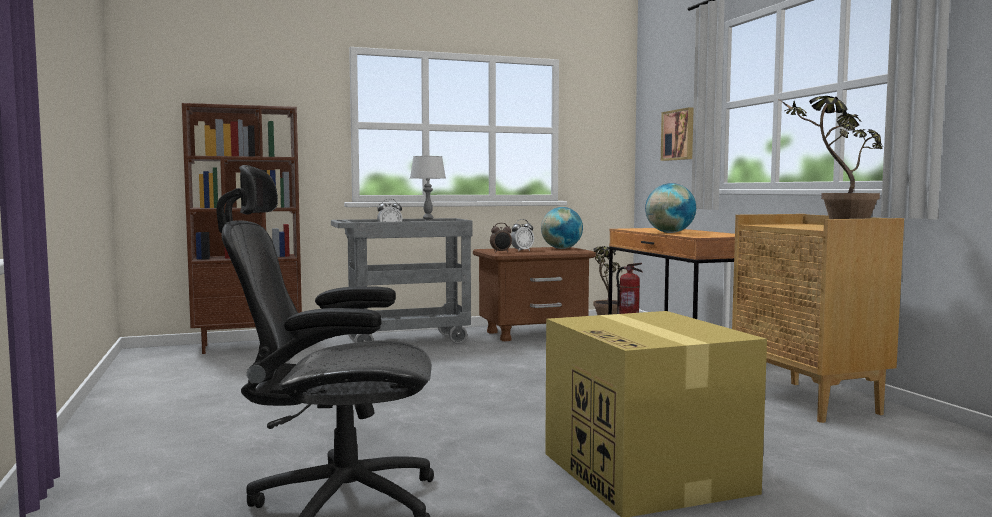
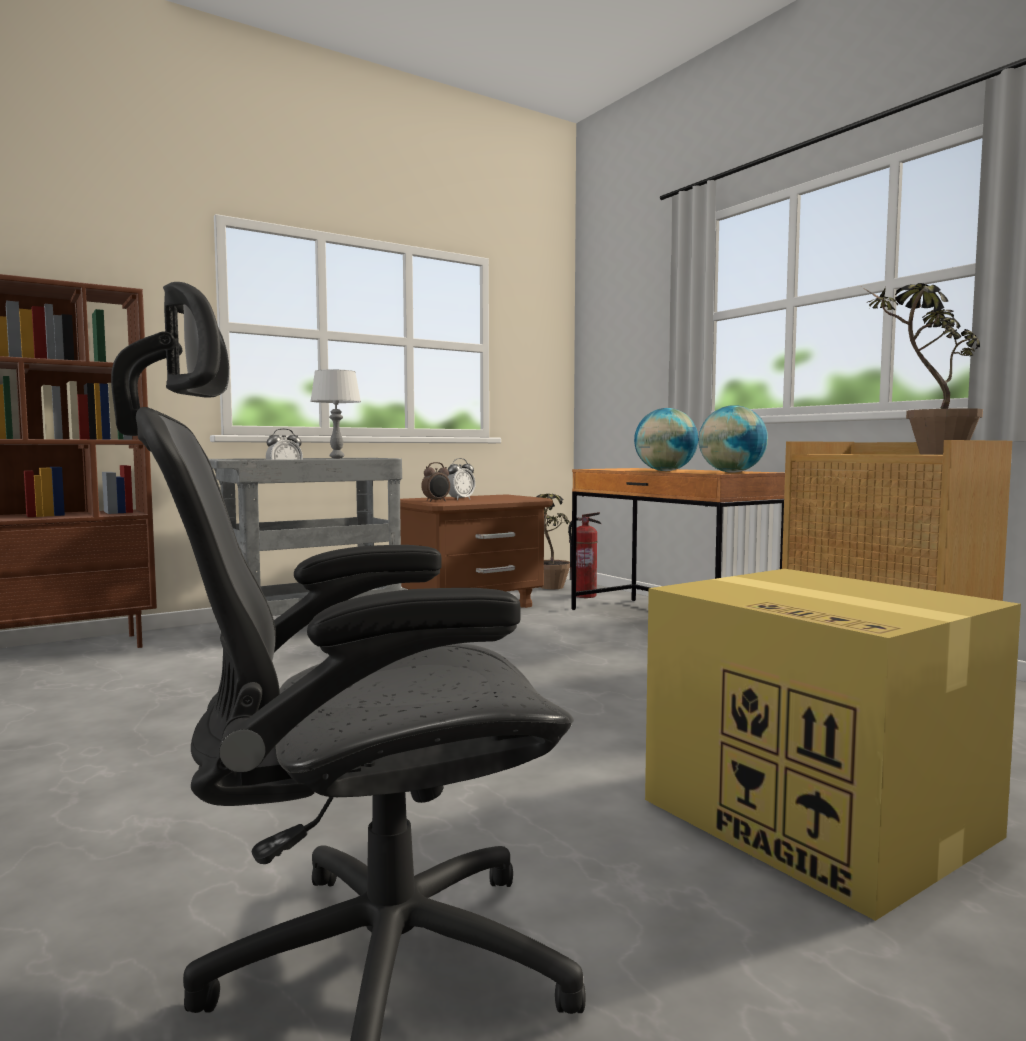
camera: 15 degrees left, 0 degrees up
globe [541,207,583,249] -> globe moved to [699,405,768,473]
picture [661,107,694,161] -> none

